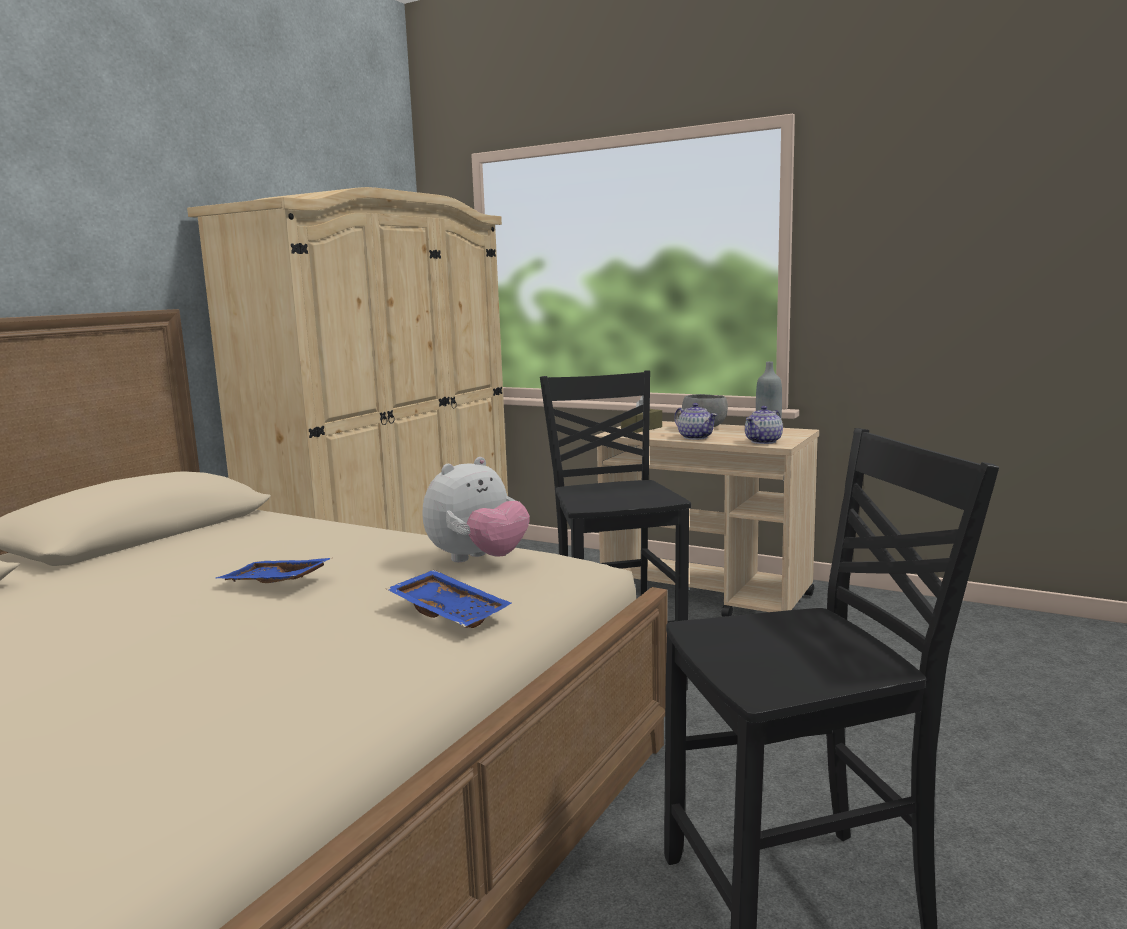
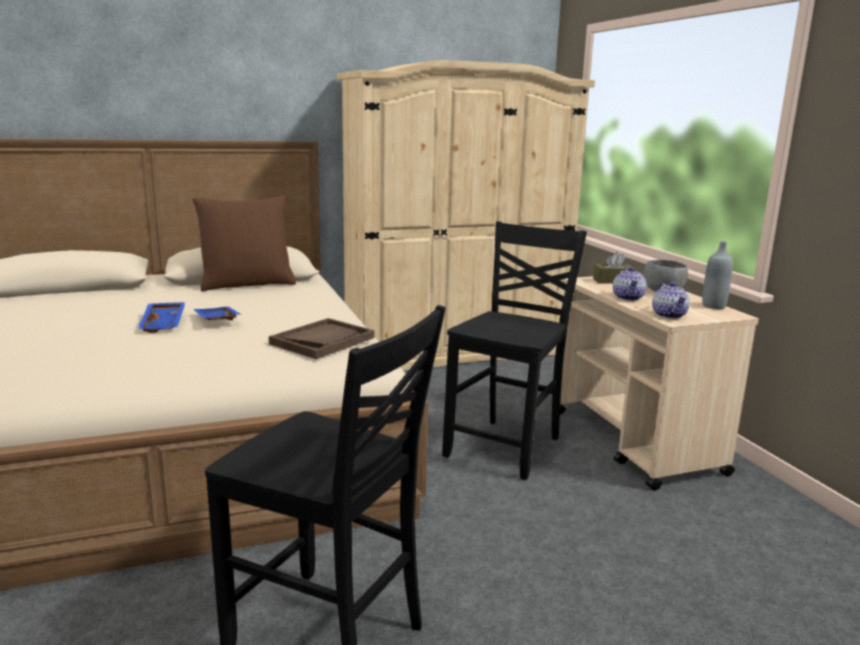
camera: 40 degrees right, 5 degrees up
blue tray [386,570,512,628] -> blue tray moved to [137,302,185,333]
plush toy [423,457,530,562] -> brown tray [269,318,374,359]
teapot [745,406,783,444] -> teapot turned 90 degrees counterclockwise [652,282,690,319]
none -> brown pillow [192,196,296,291]

